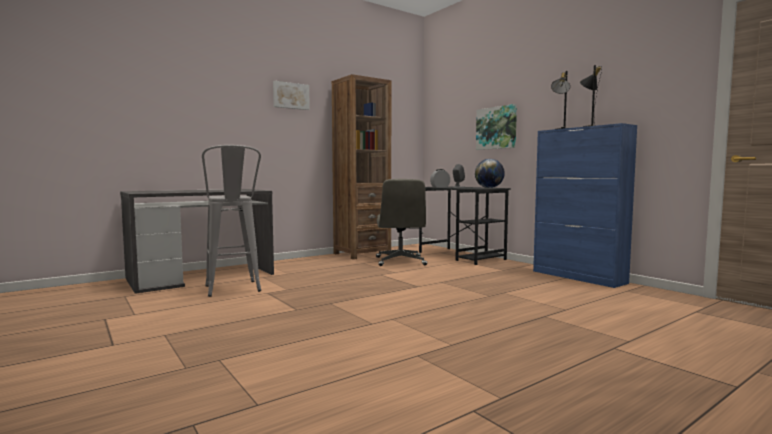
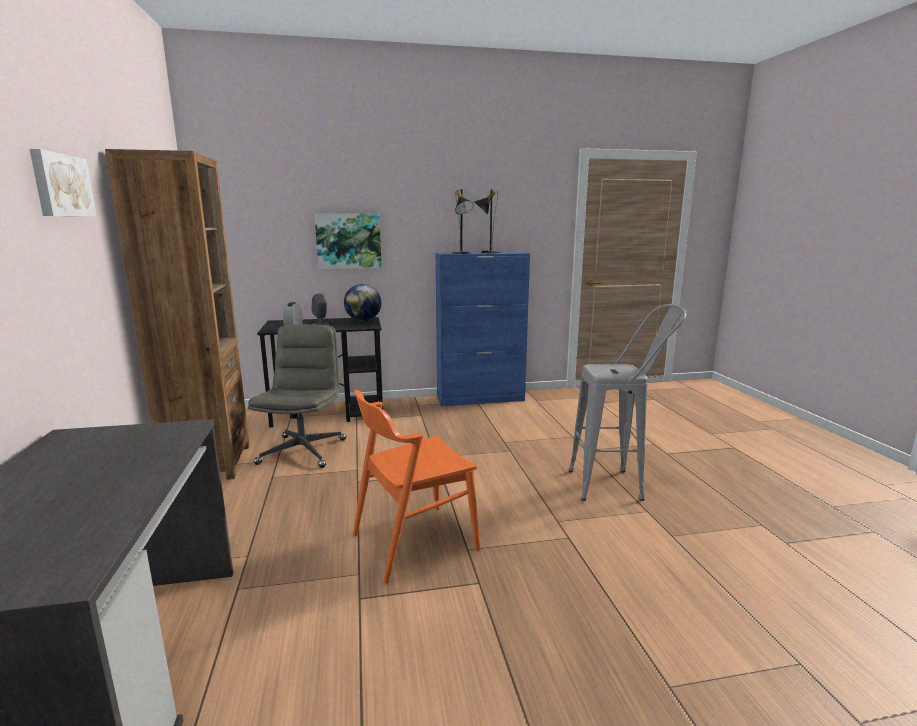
camera: 65 degrees left, 10 degrees up
grey stool [202,145,261,297] -> grey stool moved to [569,304,687,501]
grey office chair [376,179,427,266] -> grey office chair turned 105 degrees counterclockwise [248,324,346,468]
none -> orange chair [353,390,480,583]

